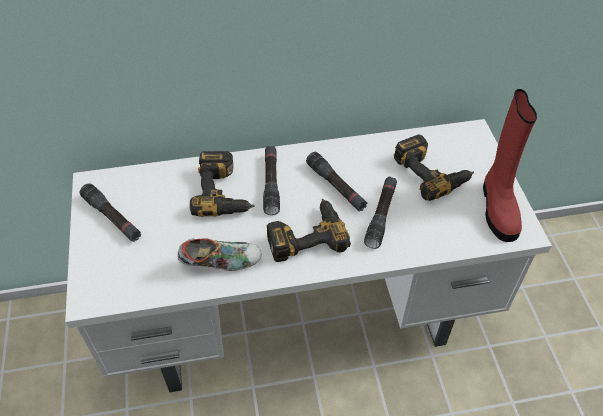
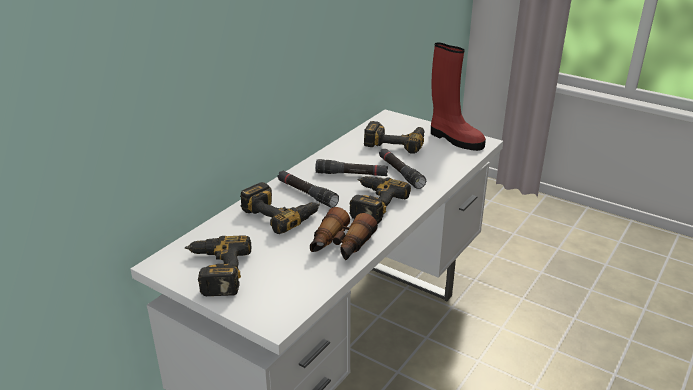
camera: 45 degrees left, 20 degrees down
black flashlight [80,183,141,242] -> power drill [185,235,252,296]
shoe [177,238,262,271] -> binoculars [310,207,378,260]

